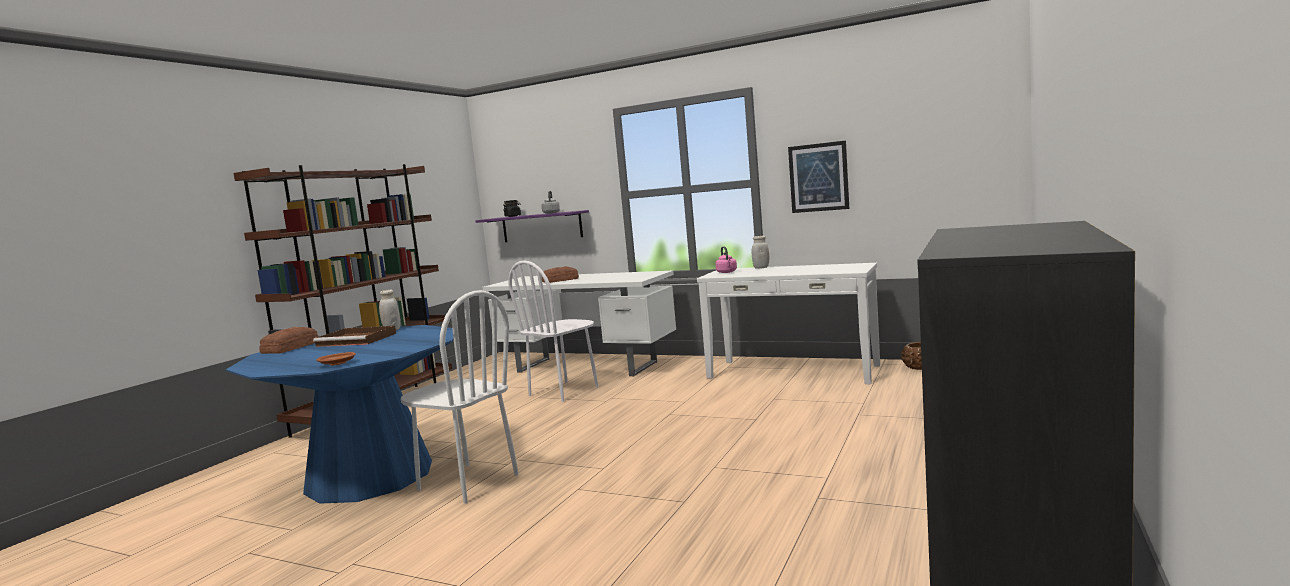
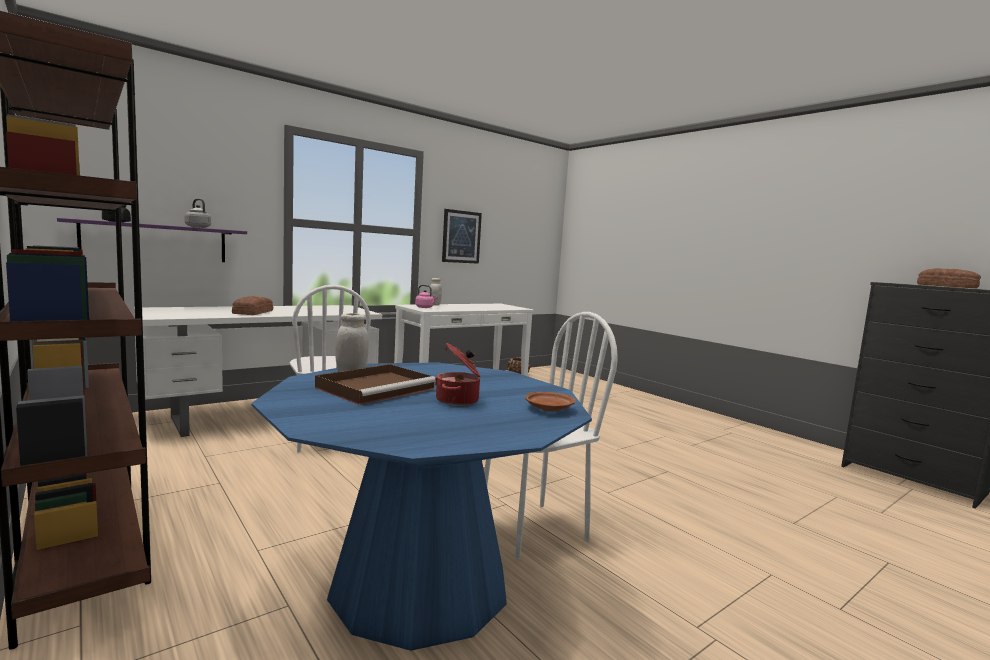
camera: 65 degrees left, 0 degrees up
bread [259,327,319,354] -> bread moved to [917,268,981,288]
none -> cooking pot [435,343,480,406]

